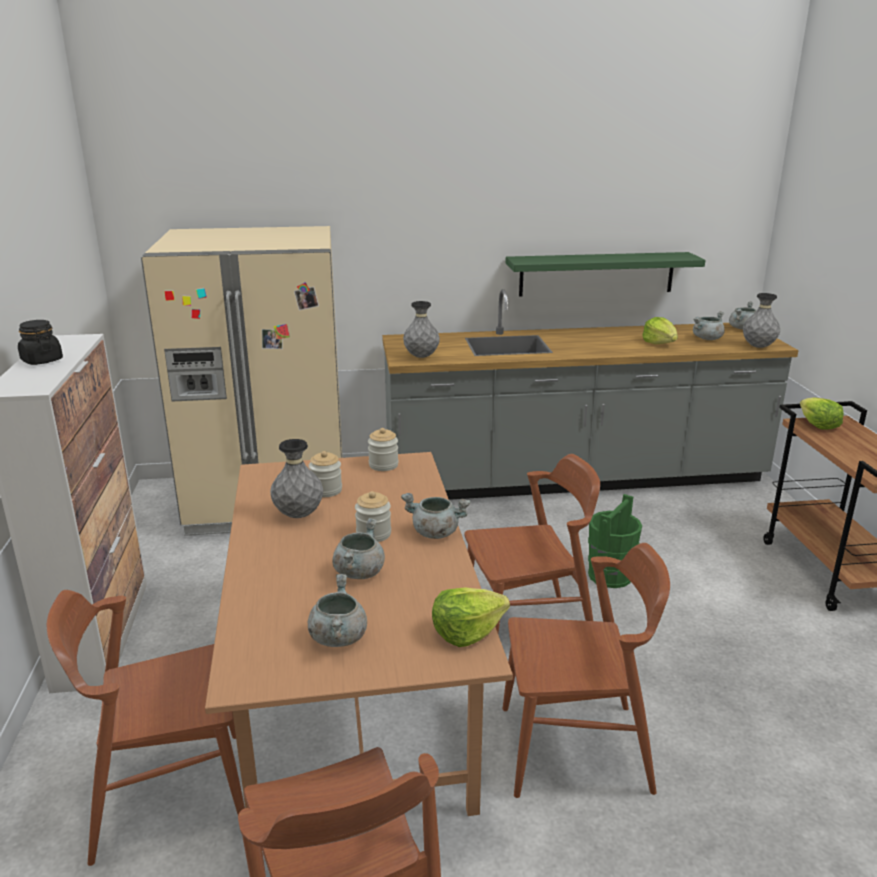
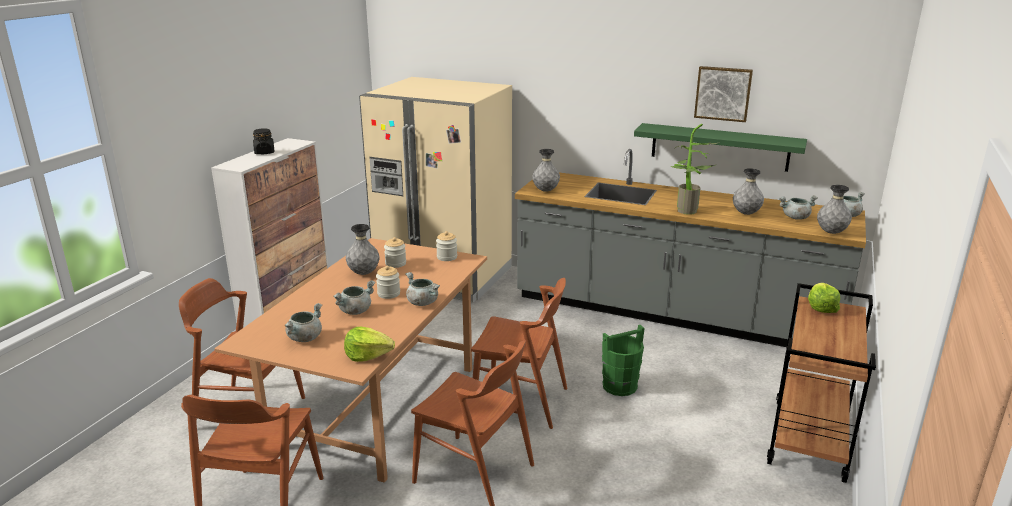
camera: 30 degrees right, 0 degrees up
lettuce [643,317,678,344] -> grey vase [733,168,764,215]
none -> potted plant [671,123,717,215]
none -> picture [694,66,753,122]

